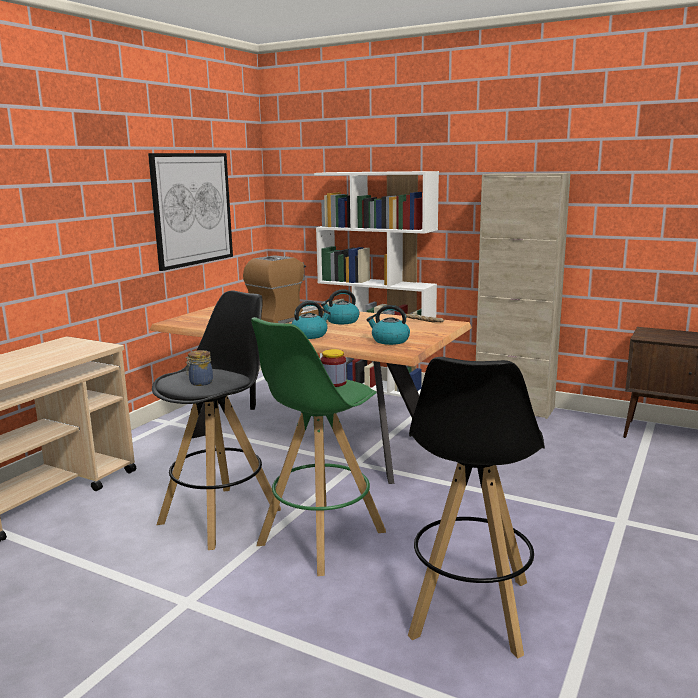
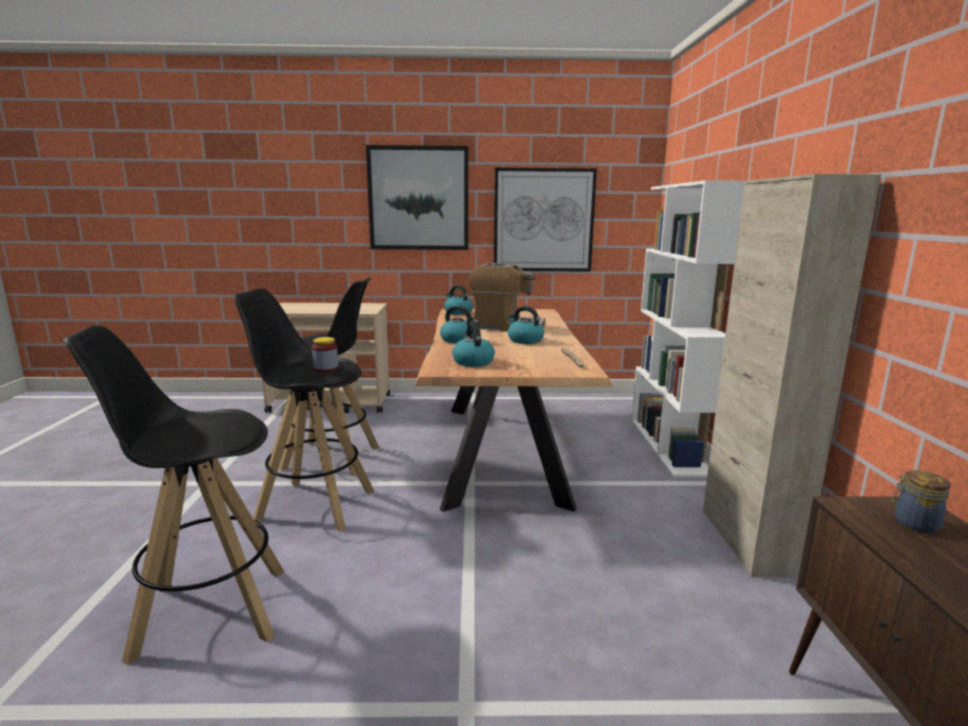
camera: 60 degrees right, 0 degrees up
jar [185,350,213,386] -> jar moved to [892,470,951,534]
green stool [251,317,386,576] -> black stool [234,288,374,532]
none -> picture [366,145,468,250]
none -> kettle [444,285,473,315]

